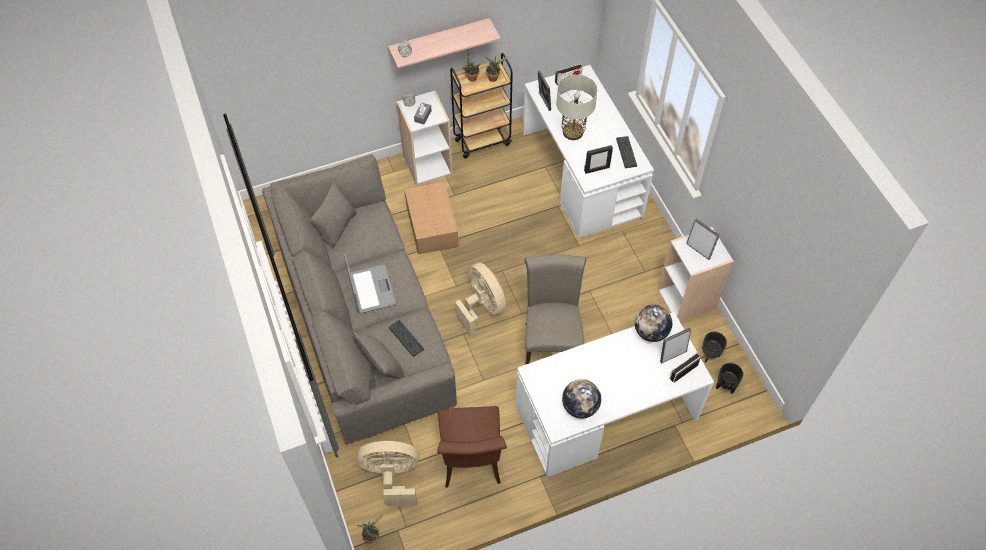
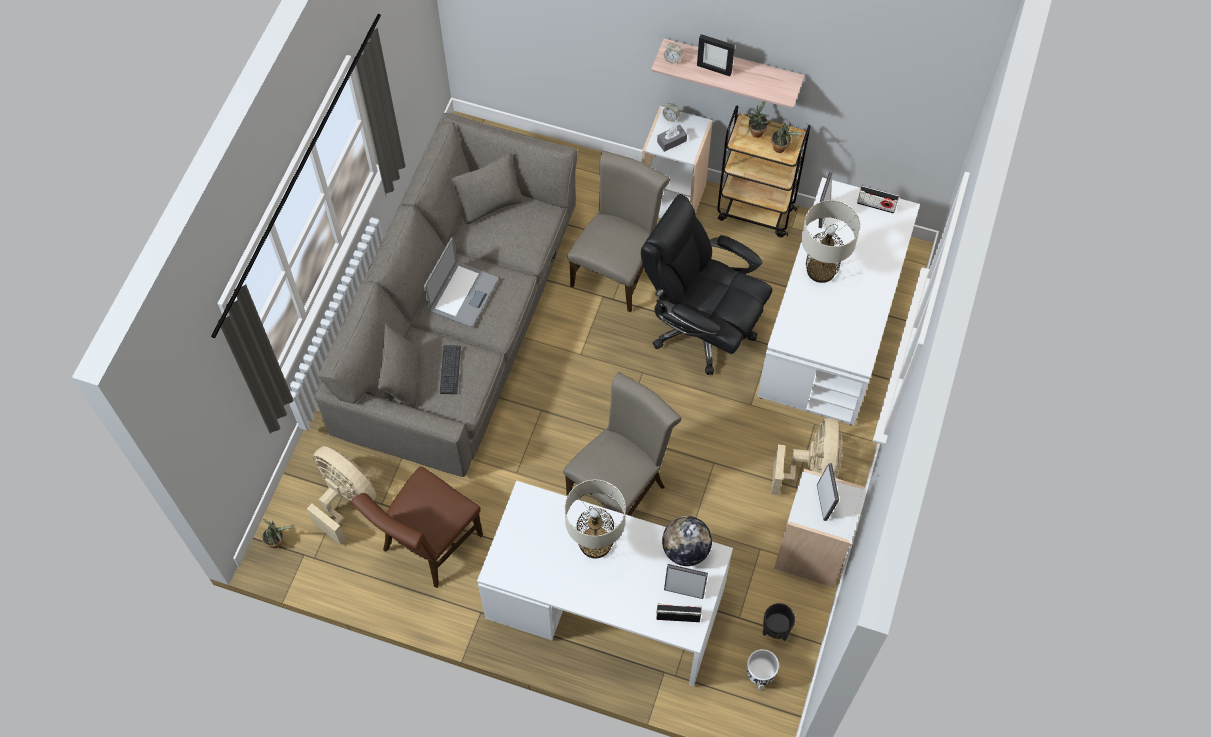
camera: 40 degrees right, 5 degrees up
cardboard box [404,182,459,255] -> beige chair [567,151,670,313]
beige fan [455,263,506,337] -> beige fan moved to [771,418,843,495]
globe [562,379,601,419] -> none
picture frame [584,145,613,174] -> picture frame moved to [697,34,735,76]
keyboard [616,136,637,168] -> none
black planter [716,363,743,394] -> white planter [747,649,779,690]
none -> table lamp [565,480,626,558]
none -> black office chair [641,194,772,375]

